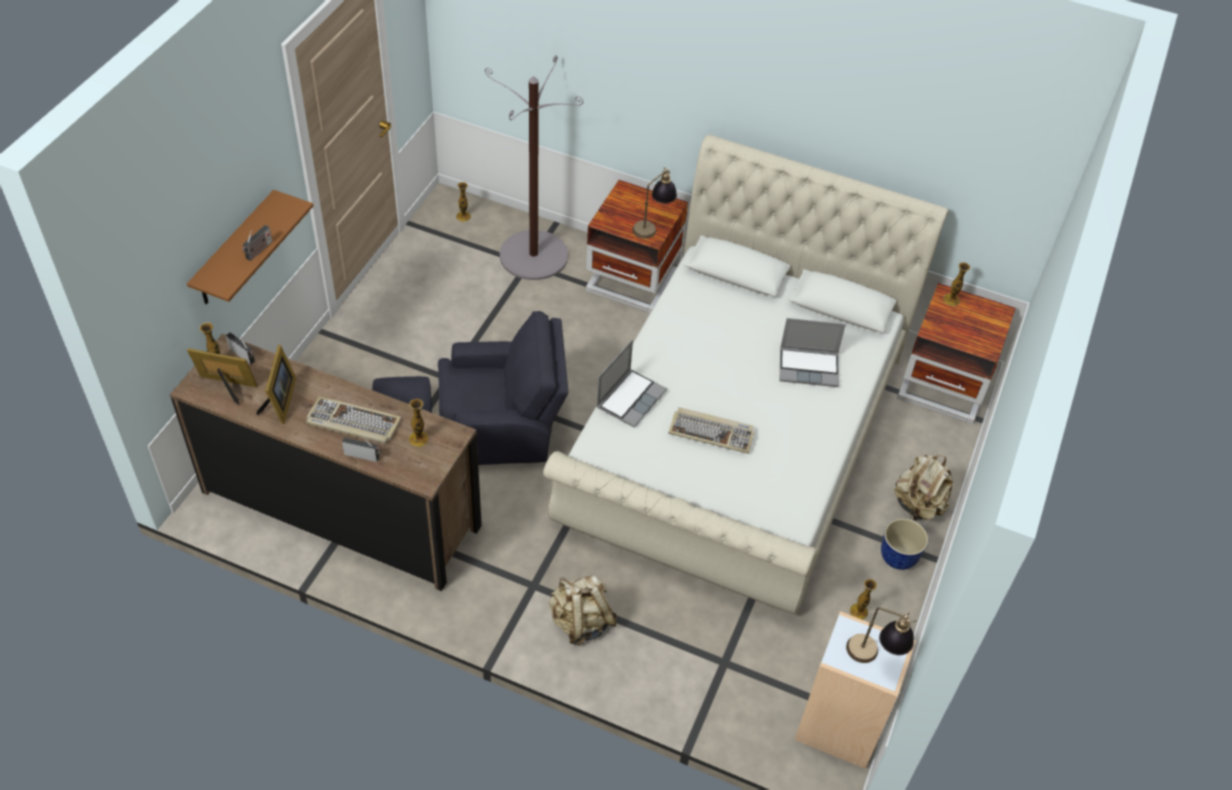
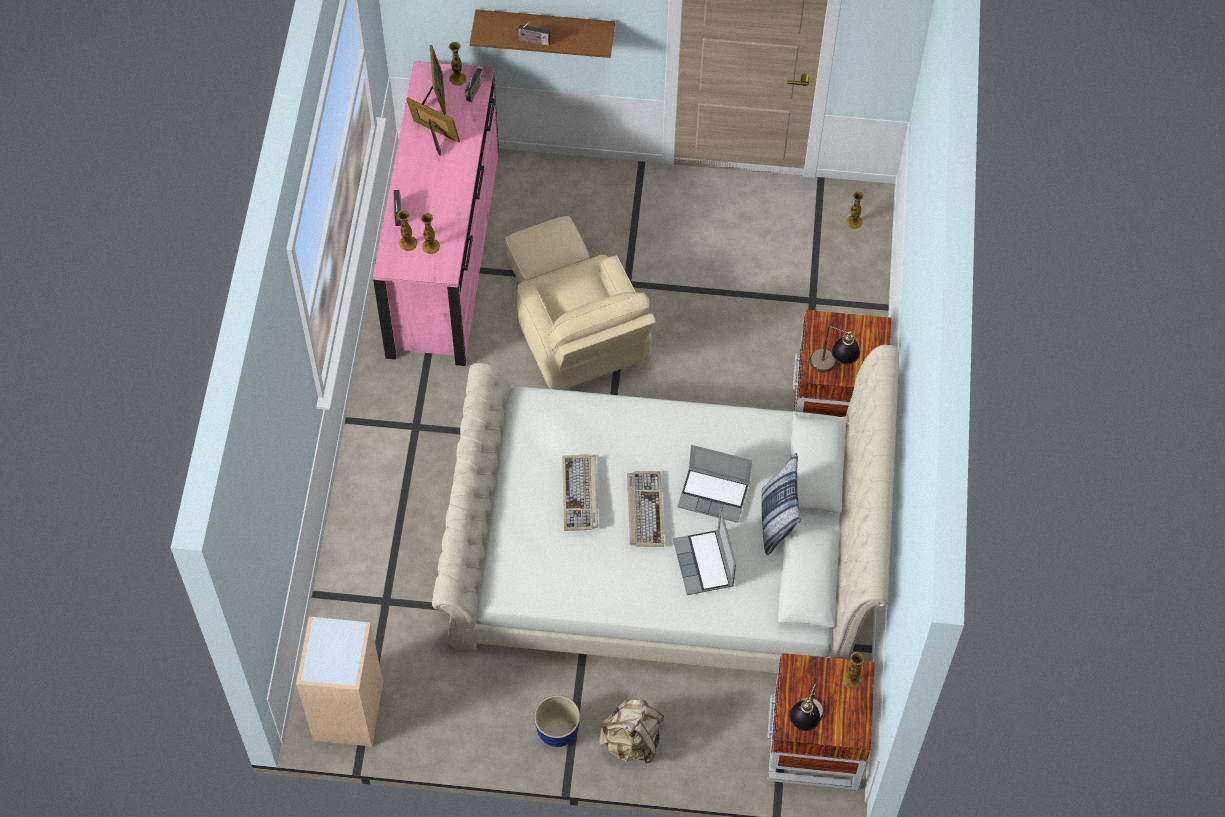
camera: 75 degrees right, 10 degrees up
brown dresser [170,334,482,591] -> pink dresser [373,61,499,366]
picture frame [257,345,296,424] -> picture frame turned 135 degrees counterclockwise [406,97,460,155]
keyboard [306,396,401,444] -> keyboard moved to [627,471,664,547]
black armchair [372,311,569,465] -> beige armchair [505,216,656,390]
grey clothes rack [485,55,583,280] -> none
beige backpack [549,575,617,645] -> none
laptop [596,339,667,428] -> laptop moved to [677,445,752,523]
table lamp [846,607,917,663] -> table lamp moved to [789,683,824,731]
vase [850,579,877,619] -> vase moved to [397,210,417,251]
none -> pillow [761,453,801,555]

